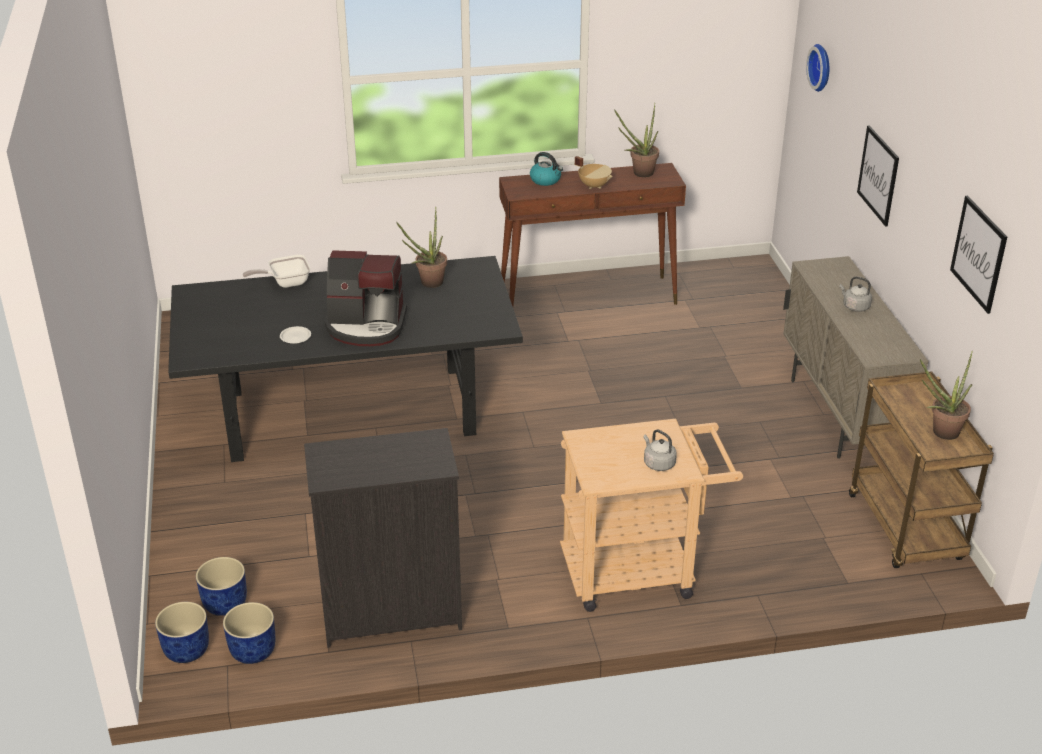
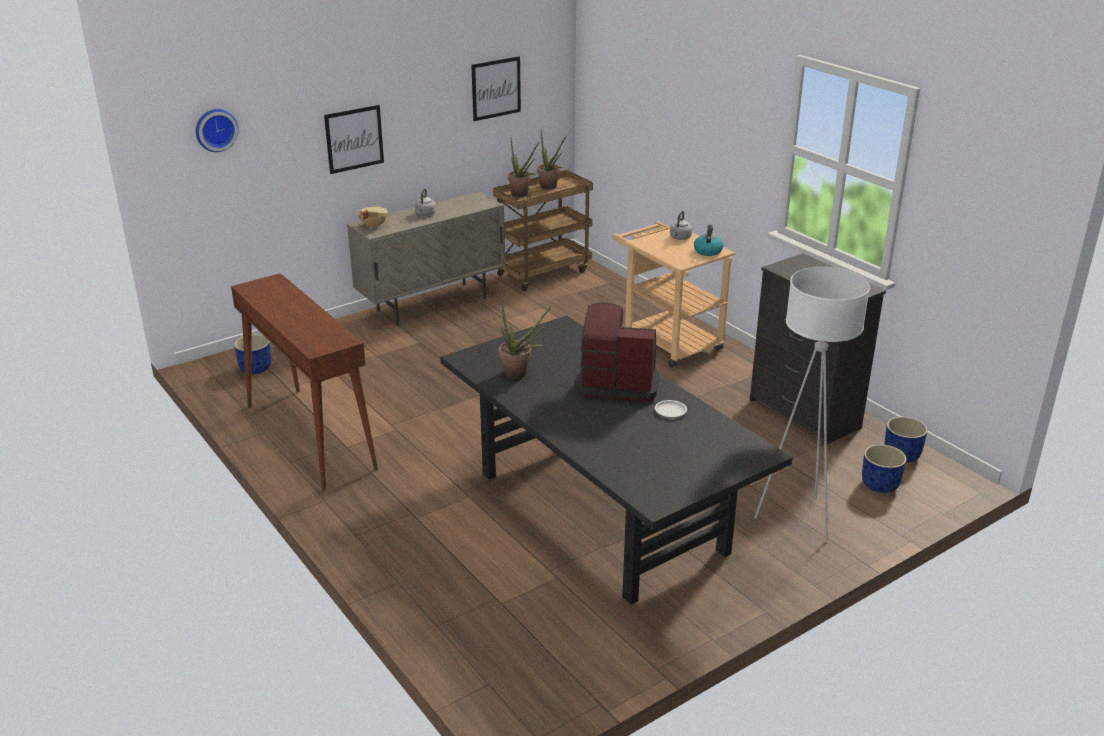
camera: 115 degrees left, 5 degrees down
blue planter [155,602,209,663] -> blue planter moved to [234,334,271,374]
frying pan [243,255,311,288] -> none
coffee machine [325,250,407,346] -> coffee machine turned 60 degrees counterclockwise [577,303,659,402]
kettle [530,152,563,186] -> kettle moved to [694,224,723,256]
beige cooking pot [575,156,613,189] -> beige cooking pot moved to [358,205,388,229]
potted plant [614,103,659,177] -> potted plant moved to [508,139,539,197]
none -> white floor lamp [754,267,870,542]

